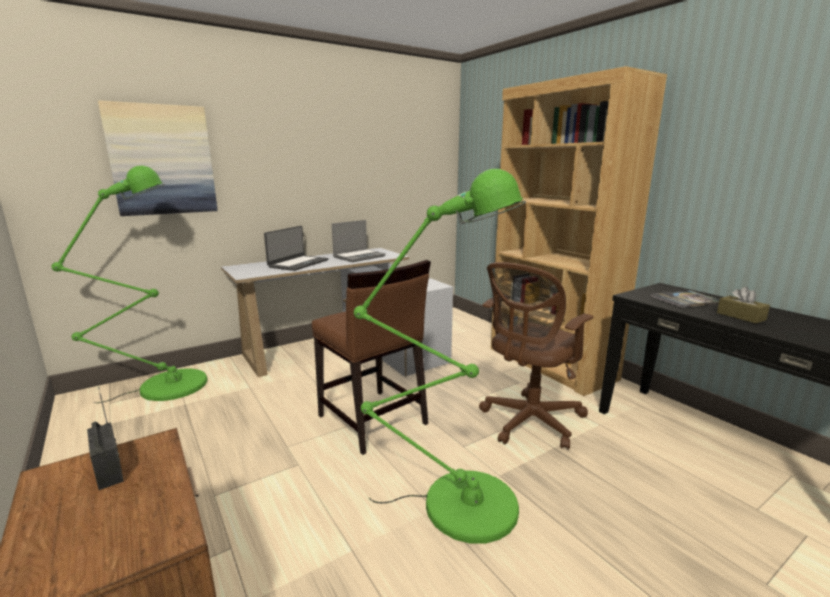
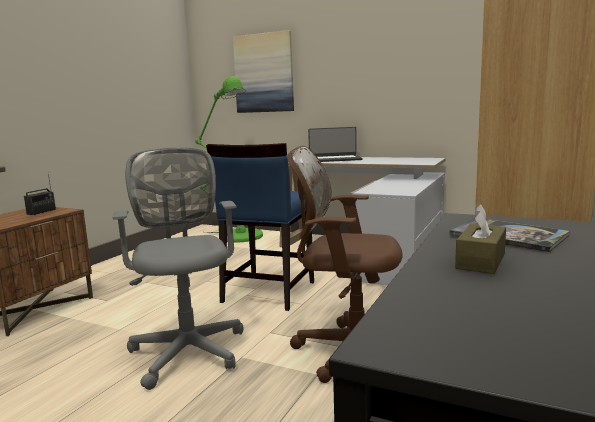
camera: 60 degrees right, 5 degrees down
brown chair [312,260,431,455] -> blue chair [206,143,314,311]
laptop [332,220,386,262] -> none
green floor lamp [354,169,526,544] -> grey office chair [112,147,243,390]

